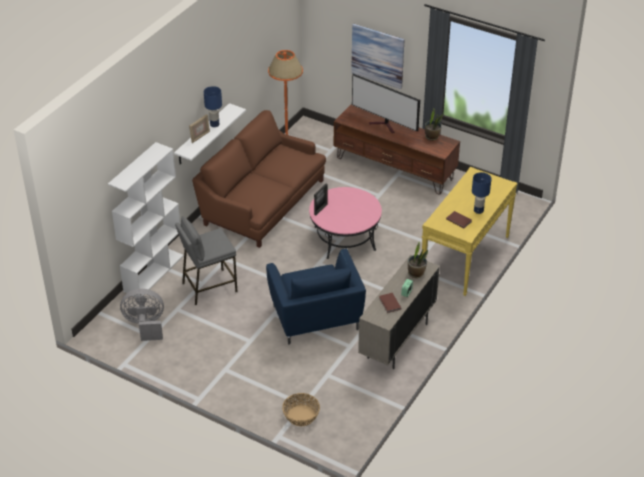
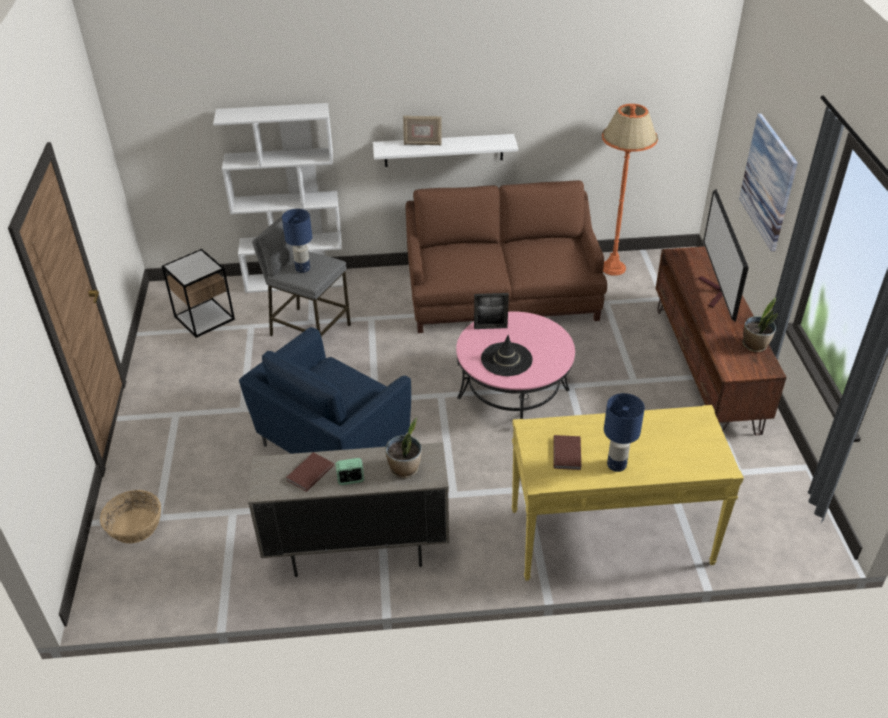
camera: 55 degrees right, 0 degrees up
grey fan [120,289,164,341] -> side table [162,249,235,338]
blue table lamp [204,86,222,127] -> blue table lamp moved to [282,209,312,273]
none -> black hat [481,335,533,376]

